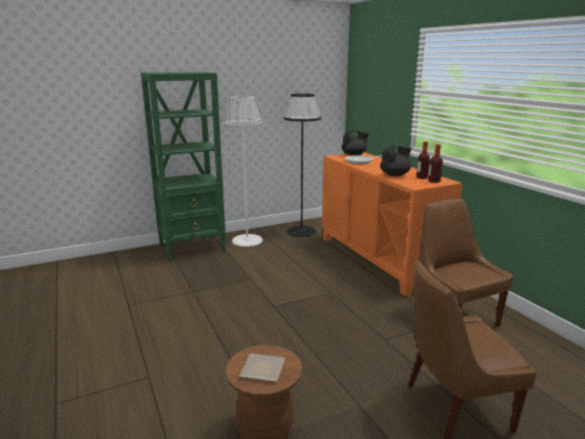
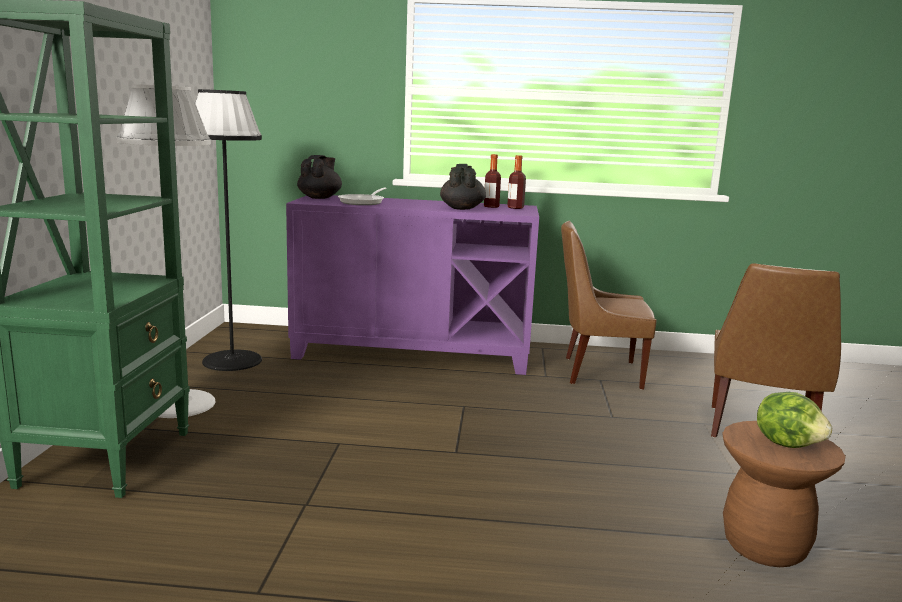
camera: 60 degrees left, 5 degrees down
plate [240,353,285,382] -> lettuce [757,392,832,448]
orange cabinet [322,152,463,296] -> purple cabinet [286,195,539,375]

